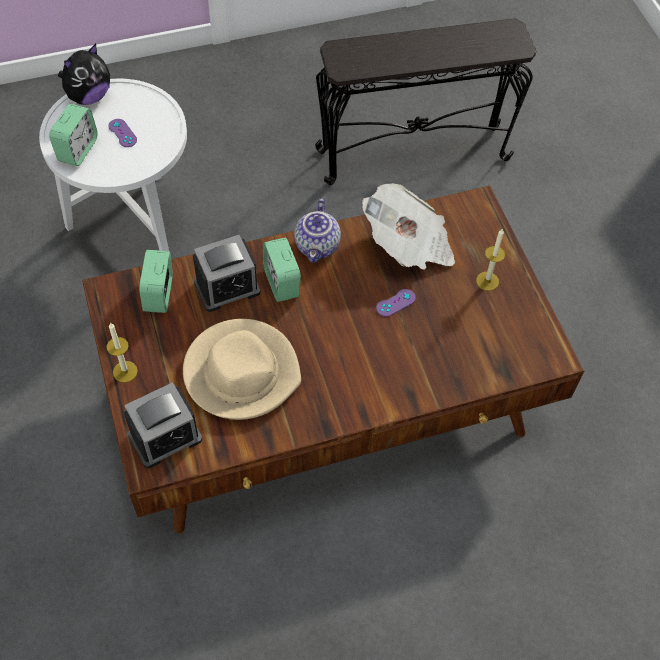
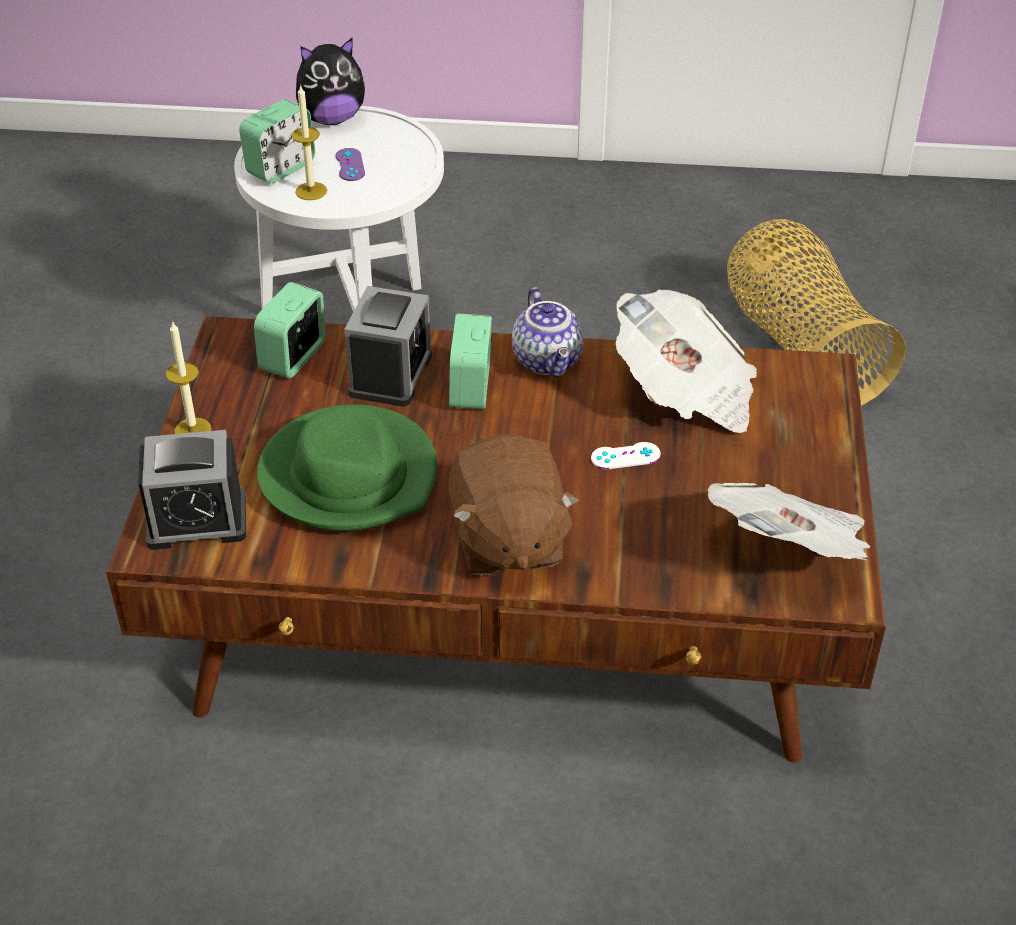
camera: 25 degrees right, 15 degrees down
beige hat [183,319,301,420] -> green hat [257,404,437,531]
alarm clock [193,235,260,312] -> alarm clock turned 75 degrees counterclockwise [344,286,432,407]
teapot [294,198,341,263] -> teapot turned 45 degrees counterclockwise [512,287,584,377]
black side table [315,18,536,185] -> basket [727,219,905,406]
purple game controller [376,289,416,317] -> white game controller [591,442,661,469]
candle [476,229,505,291] -> candle moved to [292,84,327,200]
none -> brown plush toy [449,435,579,576]
none -> newspaper [708,483,871,561]

